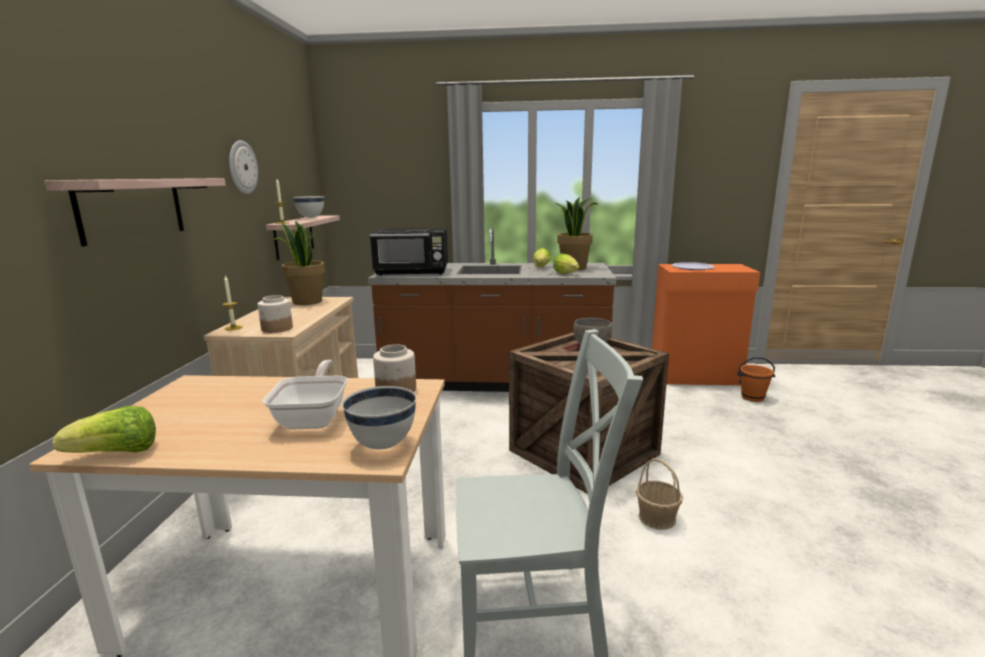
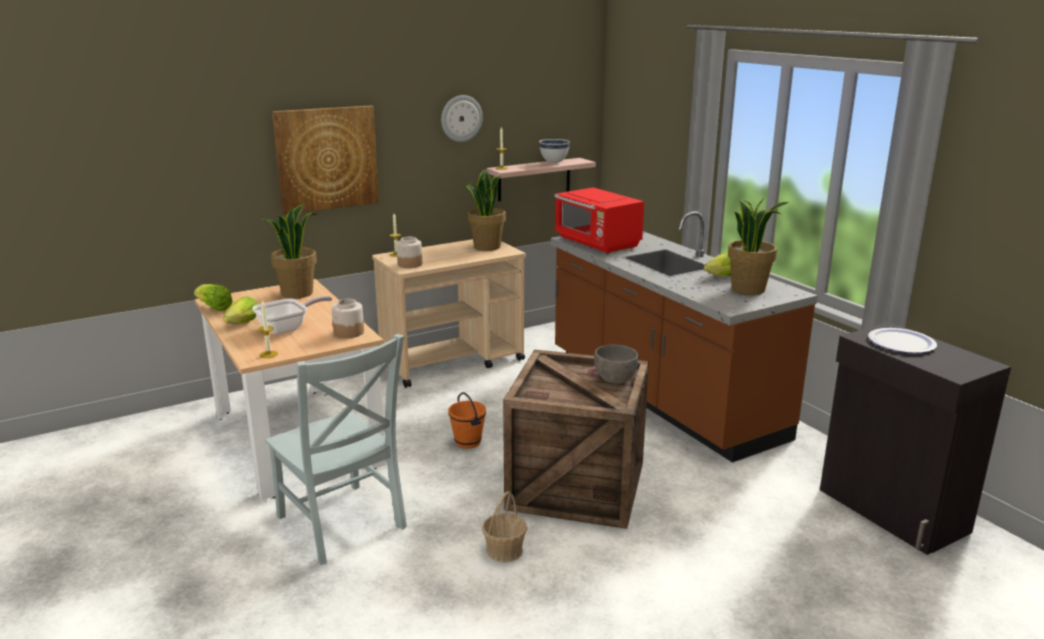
camera: 55 degrees right, 5 degrees up
shelf [44,178,226,247] -> picture [272,105,379,214]
white bowl [342,386,416,449] -> candle [258,300,278,358]
black microwave [370,228,448,276] -> red microwave [554,187,644,254]
lettuce [553,253,579,274] -> lettuce moved to [223,296,258,324]
orange cabinet [652,264,760,385] -> black cabinet [820,322,1011,555]
orange bucket [737,357,775,402] -> orange bucket moved to [448,392,486,449]
none -> potted plant [262,204,317,299]

